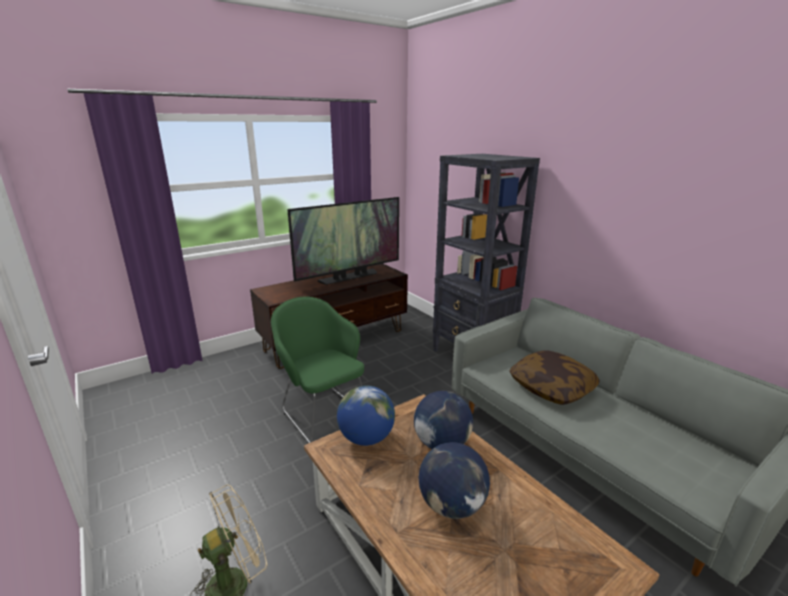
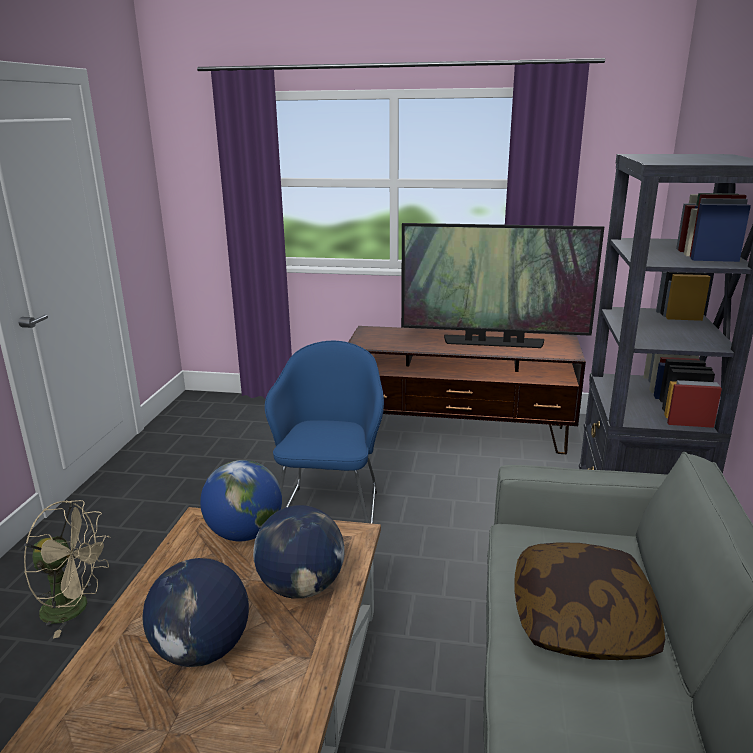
camera: 45 degrees right, 0 degrees up
green armchair [271,297,364,444] -> blue armchair [265,341,384,524]

